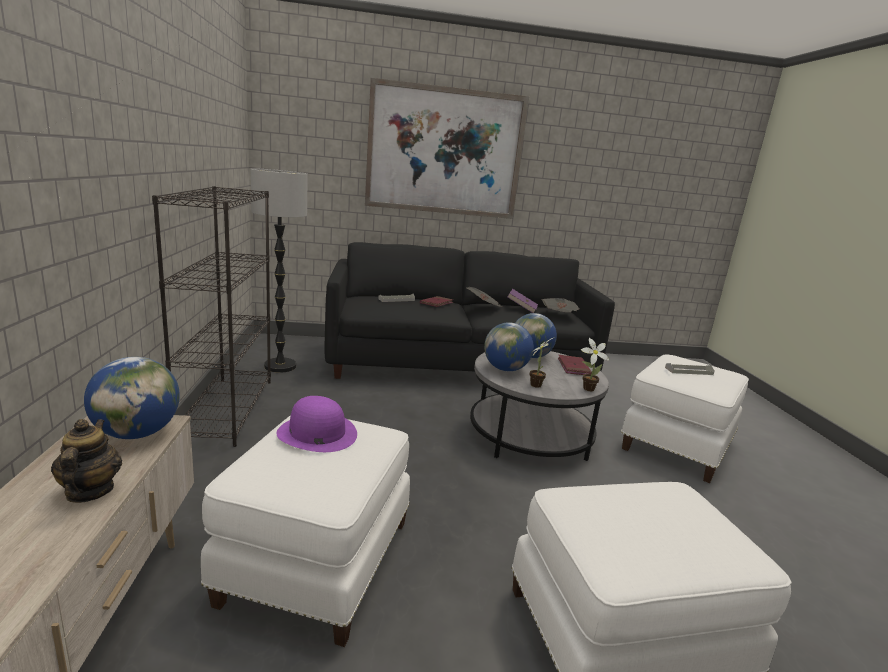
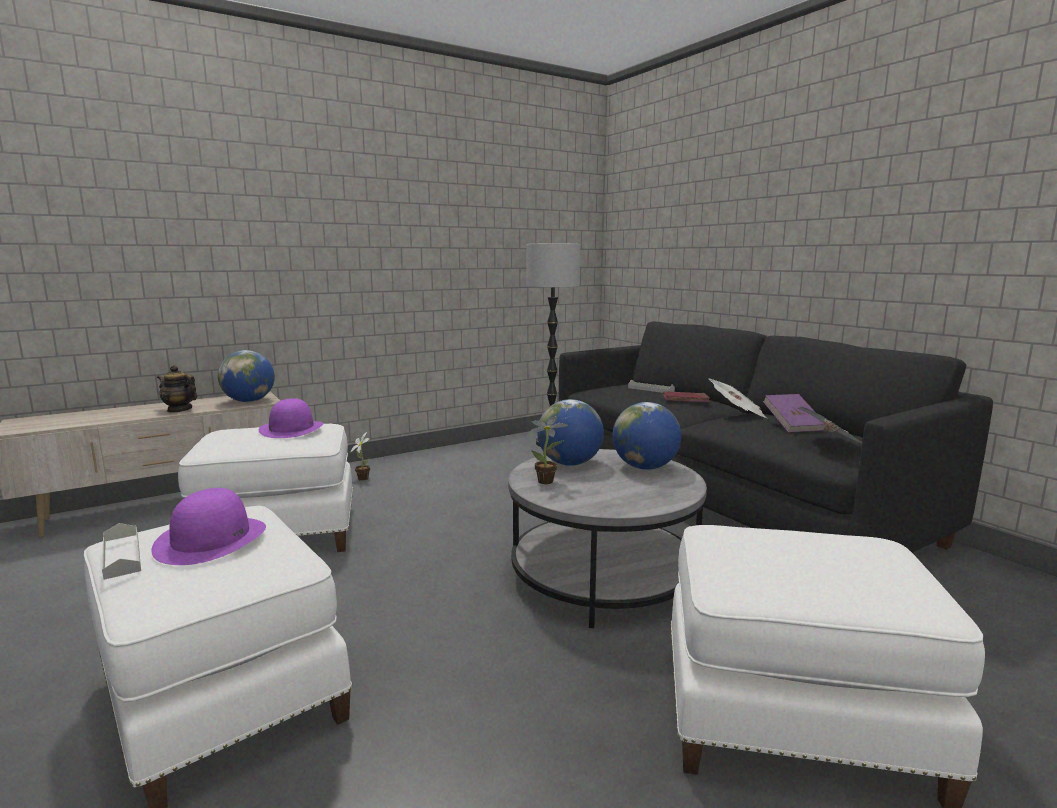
camera: 65 degrees right, 5 degrees down
teapot [51,419,122,503] -> teapot turned 120 degrees counterclockwise [157,365,197,413]
black bookcase [152,186,271,447] -> none
picture [365,78,529,219] -> none
red book [558,355,592,375] -> none
potted plant [581,338,609,391] -> potted plant moved to [350,432,370,481]
grey tray [665,363,715,375] -> grey tray moved to [102,523,141,580]
none -> purple hat [151,488,266,565]

